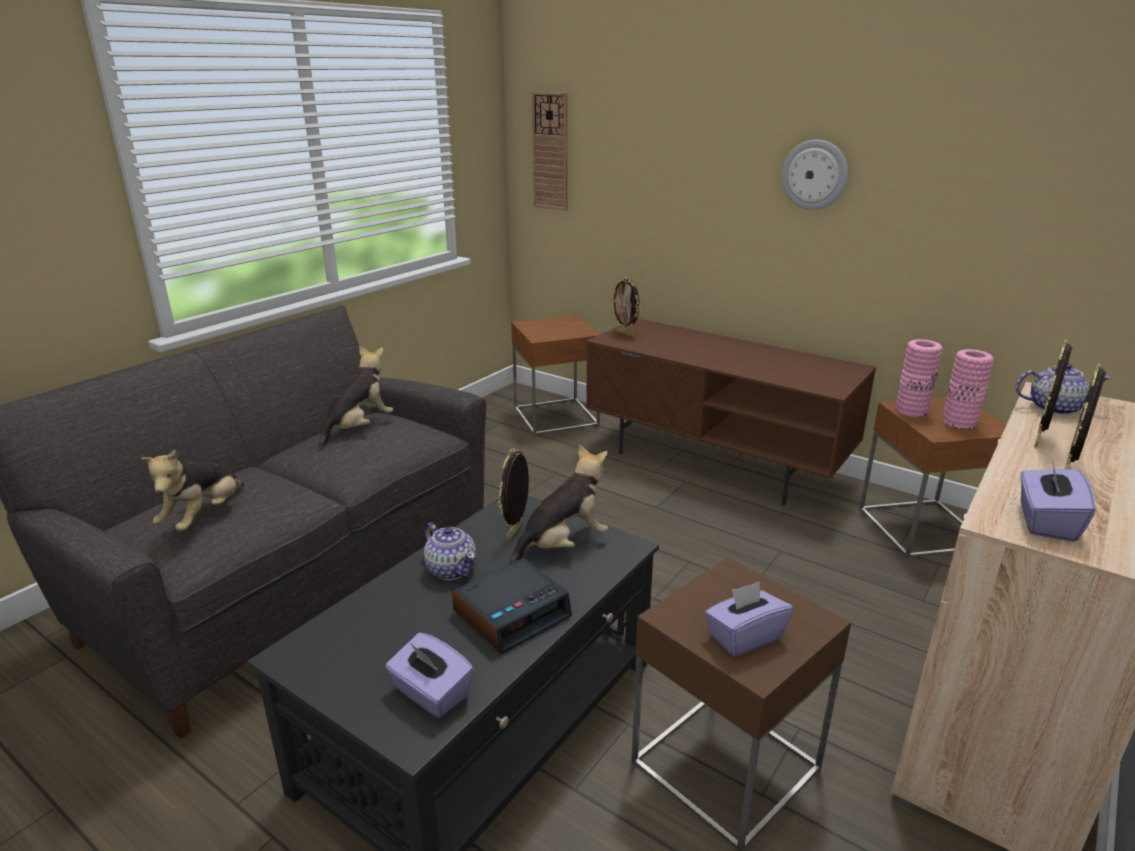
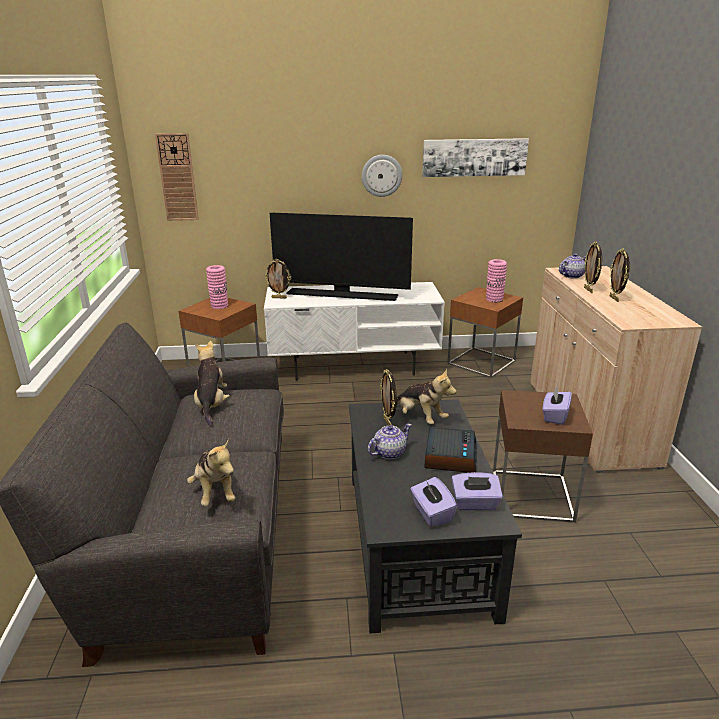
camera: 40 degrees left, 0 degrees up
teapot [424,523,476,580] -> teapot turned 45 degrees counterclockwise [368,423,412,459]
plush toy [509,445,608,564] -> plush toy turned 120 degrees clockwise [396,368,456,424]
brown tv stand [586,318,876,506] -> white tv stand [264,282,445,380]
pink vase [896,339,943,417] -> pink vase moved to [206,265,228,309]
purple tissue box [1021,459,1095,542] -> purple tissue box moved to [411,477,457,527]
none -> television [270,213,413,301]
none -> picture [422,138,529,177]

